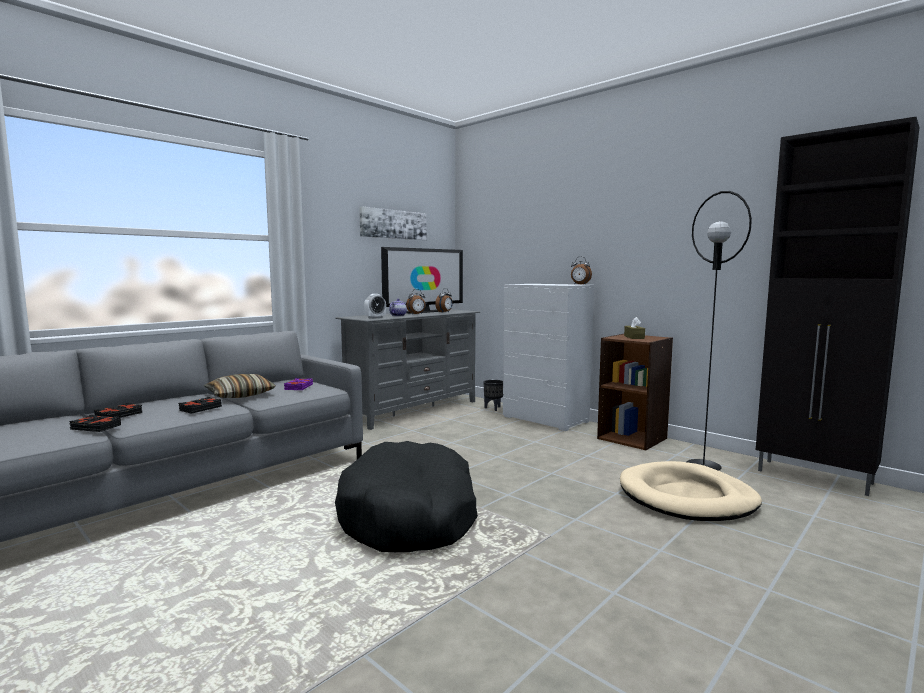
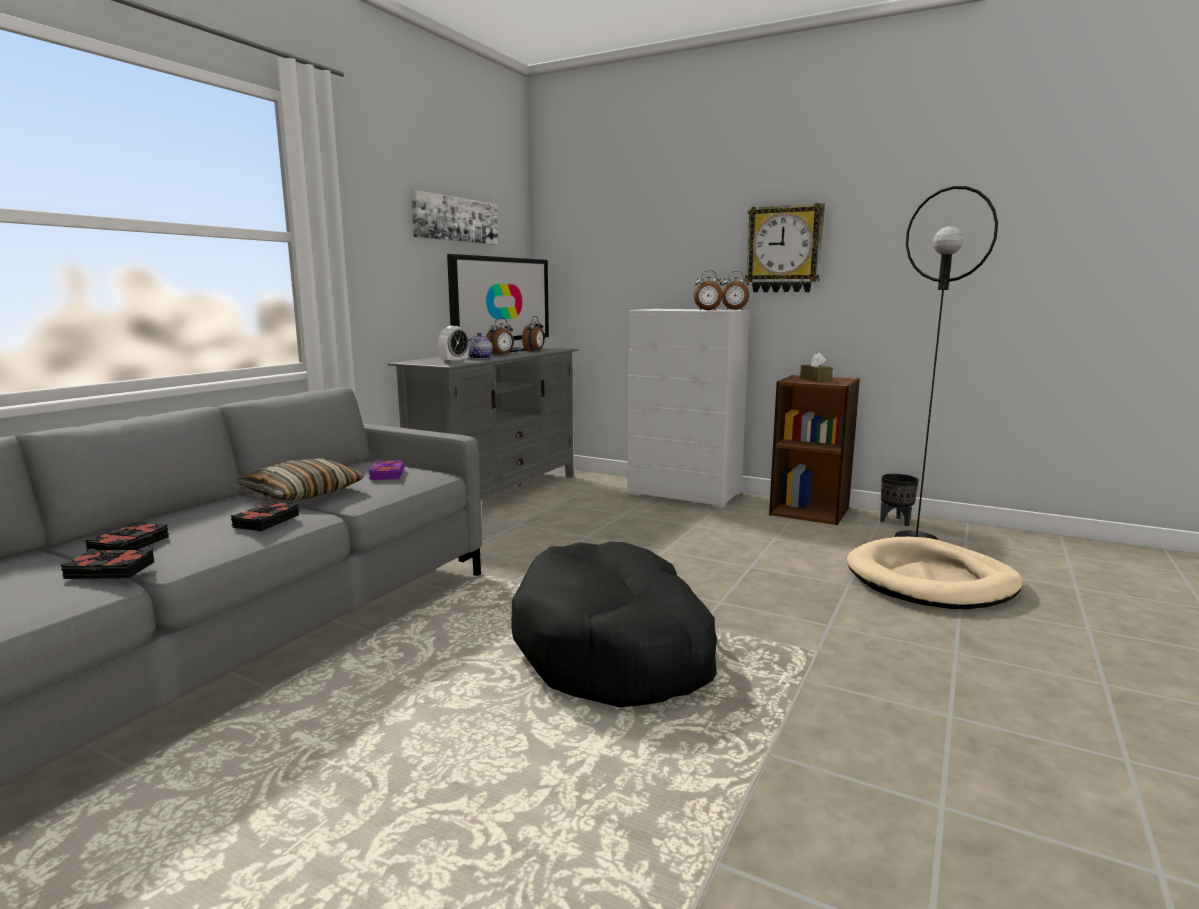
camera: 15 degrees left, 5 degrees up
black planter [483,380,503,411] -> black planter moved to [880,474,919,526]
black cabinet [756,117,920,496] -> none
none -> alarm clock [694,270,723,310]
none -> wall clock [745,203,825,292]

